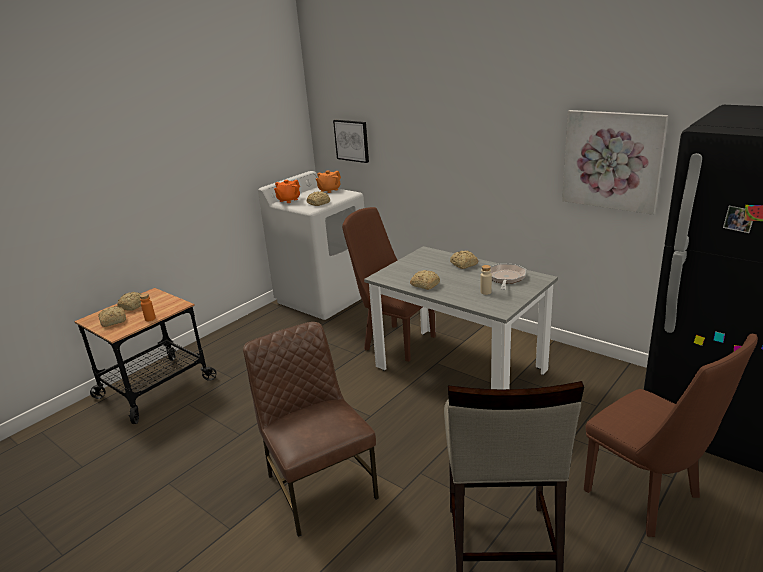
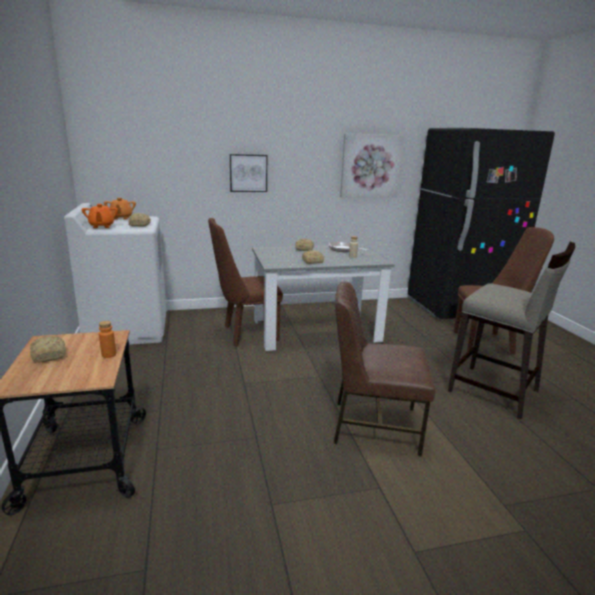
camera: 55 degrees left, 5 degrees down
bread [98,306,126,327] -> none
picture [333,120,369,163] -> picture moved to [230,154,267,192]

